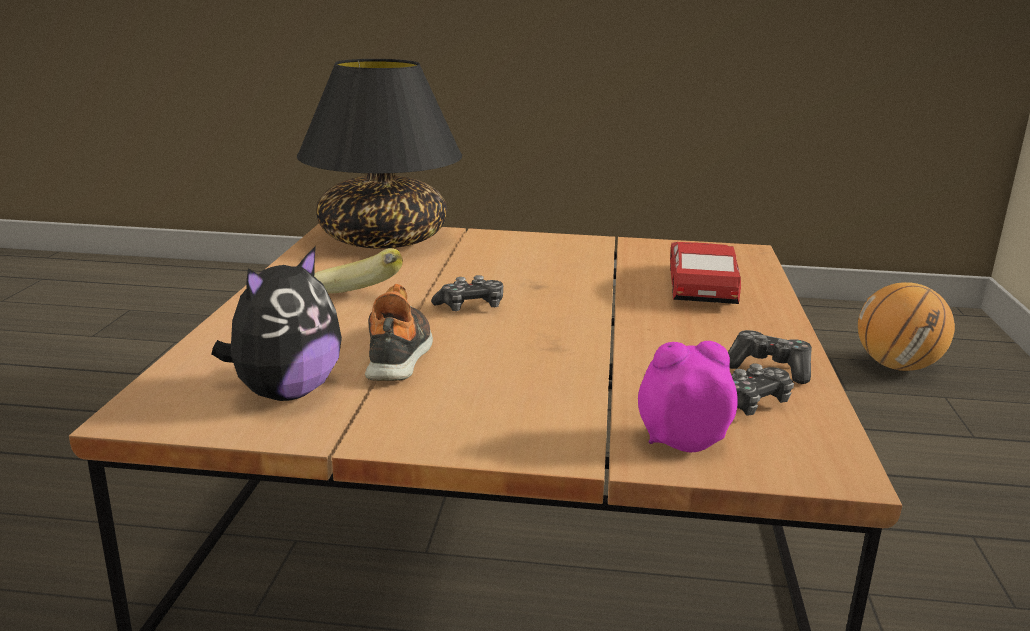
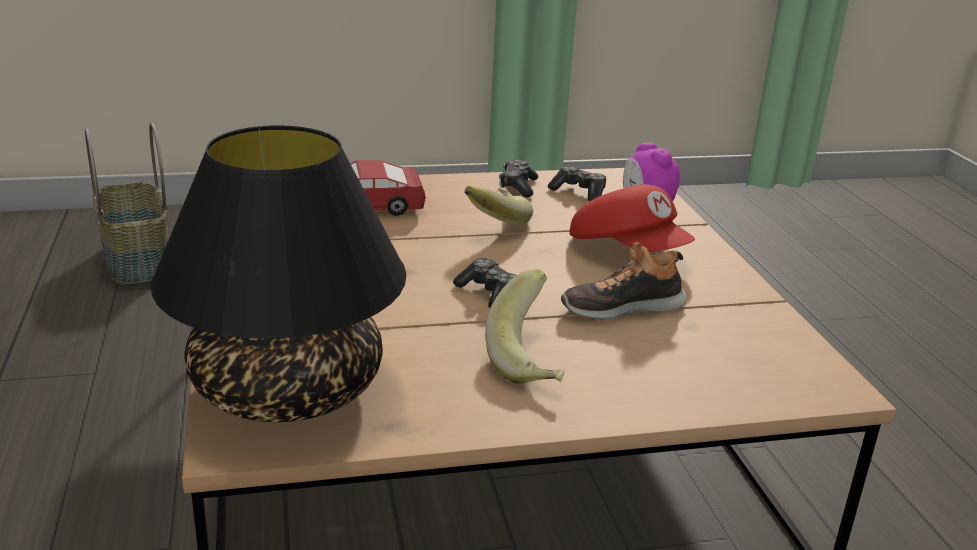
camera: 110 degrees left, 5 degrees up
plush toy [211,246,342,401] -> none
basketball [858,282,955,371] -> basket [85,123,168,285]
none -> banana [464,185,533,224]
none -> red cap [569,184,695,252]

